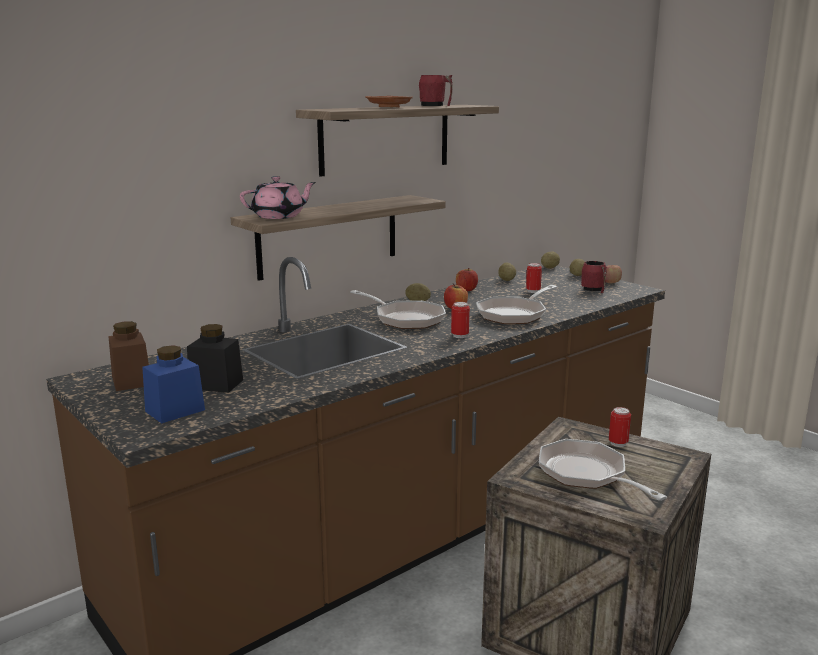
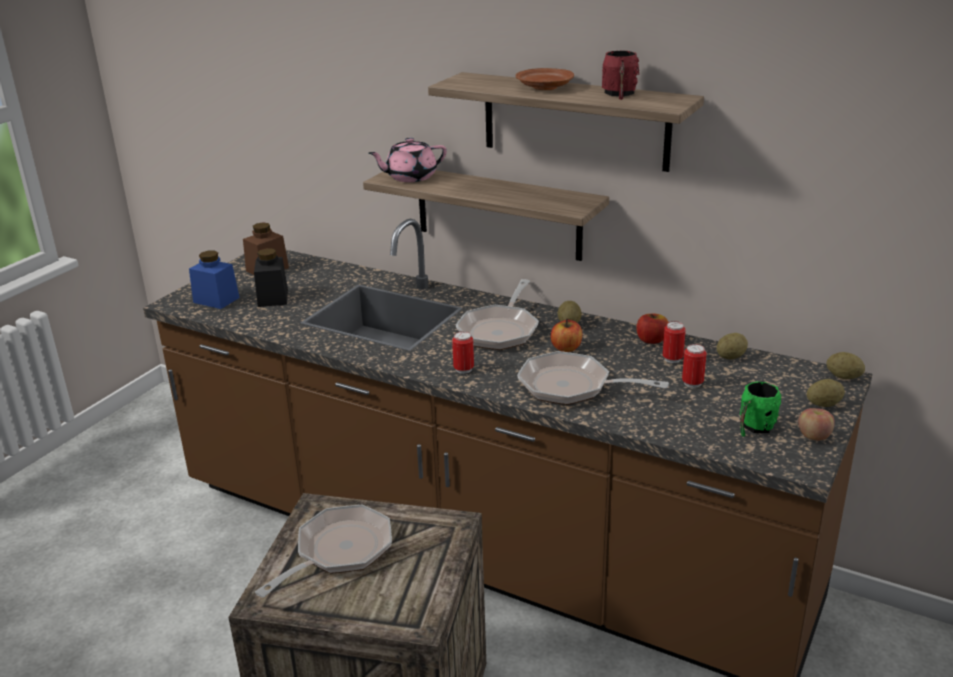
camera: 70 degrees right, 10 degrees up
pink teapot [240,176,316,219] -> pink teapot turned 120 degrees clockwise [368,138,447,182]
red mug [581,261,607,293] -> green mug [740,382,781,437]
can [609,407,631,447] -> can moved to [663,321,686,363]

